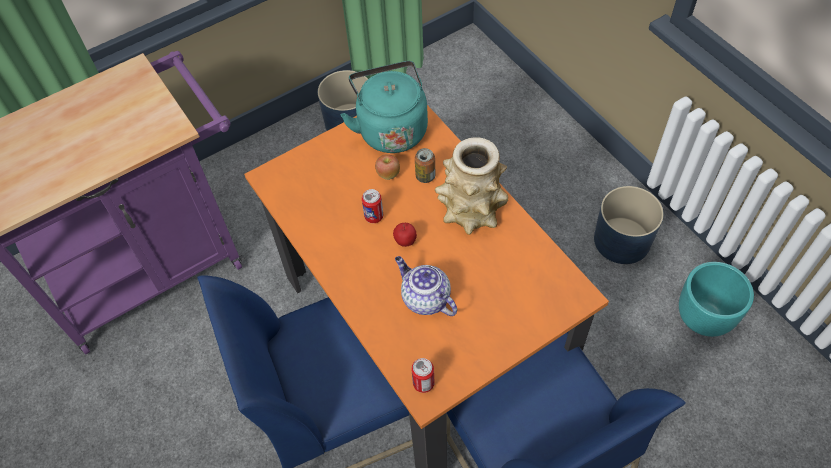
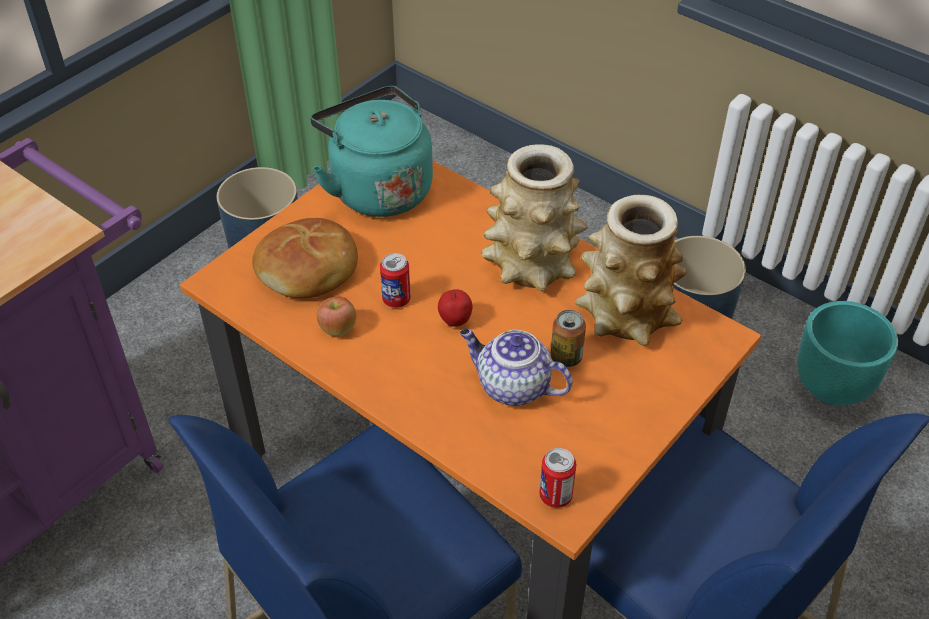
camera: 20 degrees left, 10 degrees down
apple [375,154,400,180] -> apple moved to [316,297,356,336]
can [415,148,436,183] -> can moved to [551,310,586,367]
none -> bread [252,218,358,298]
none -> vase [575,195,687,346]

